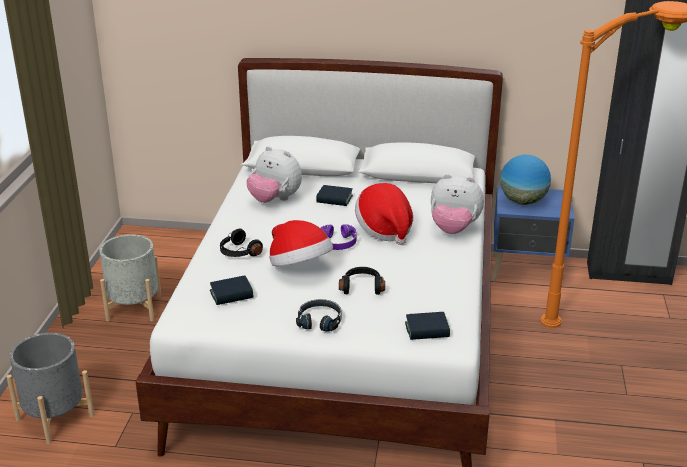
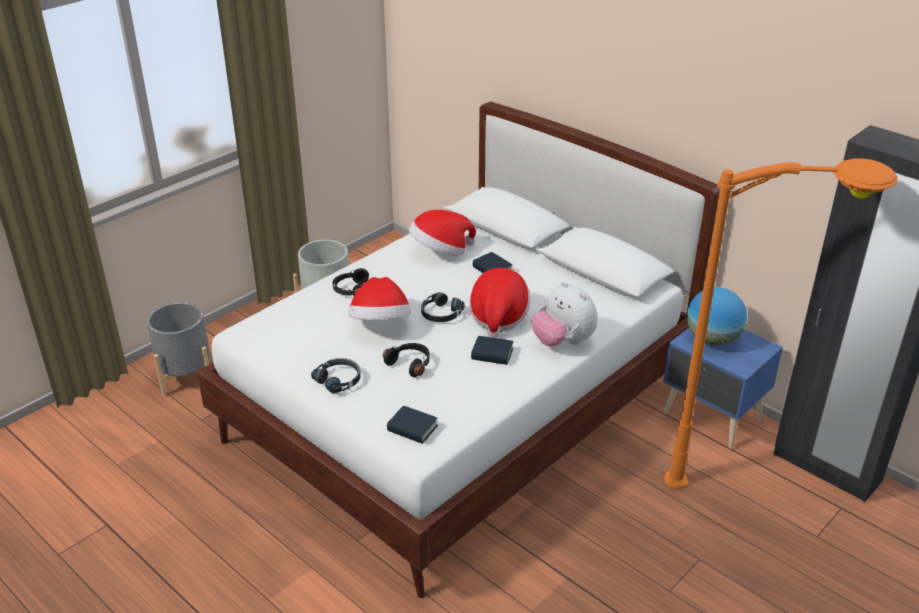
camera: 35 degrees right, 5 degrees up
book [210,276,253,305] -> book moved to [471,336,513,365]
plush toy [246,146,302,203] -> hat [409,210,476,256]
purple headphones [321,224,356,250] -> black headphones [421,292,465,322]

